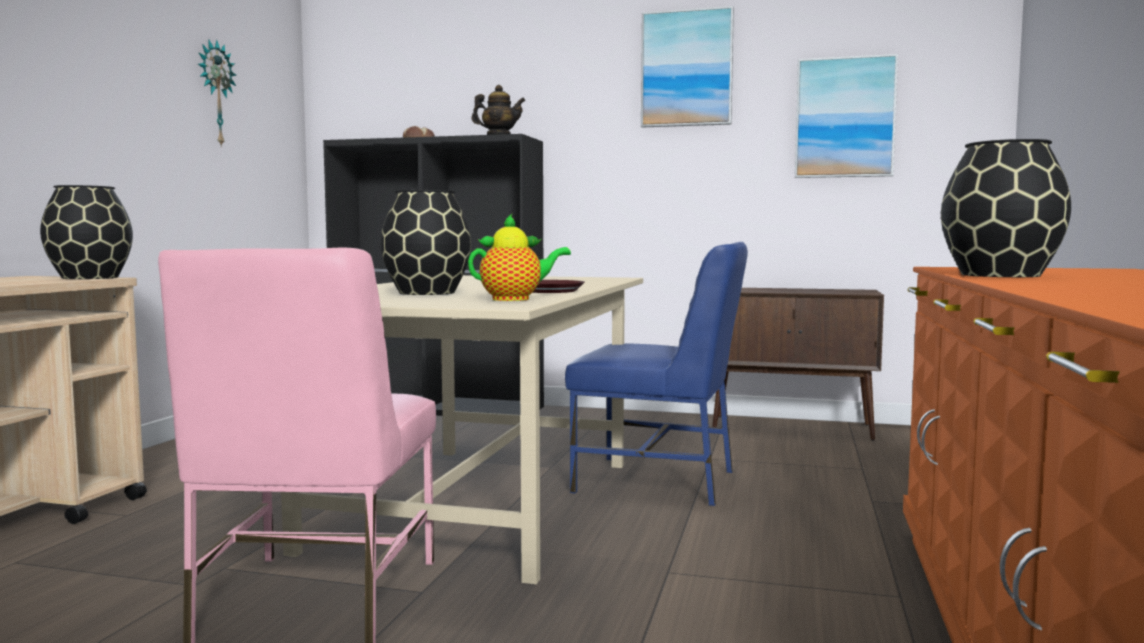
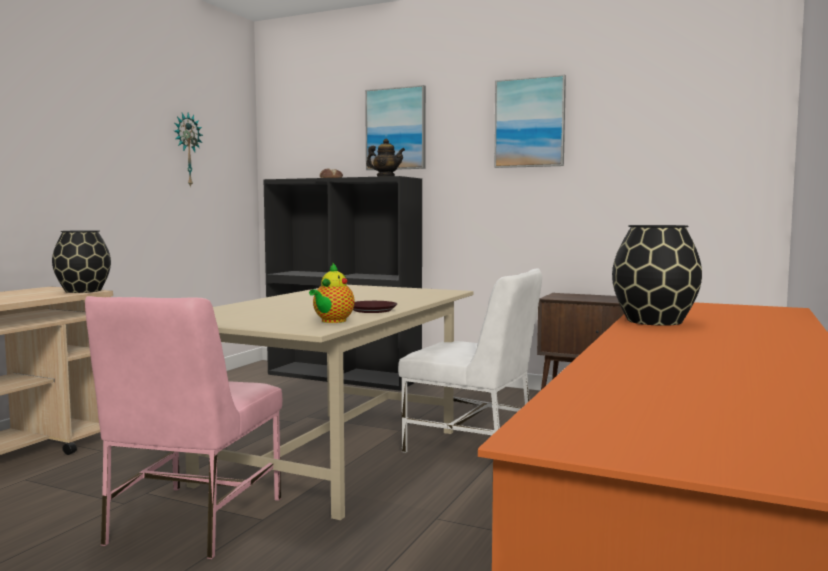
camera: 10 degrees right, 0 degrees up
black vase [381,190,471,295] -> none
teapot [468,214,571,301] -> teapot turned 120 degrees clockwise [309,262,355,323]
blue chair [565,242,748,506] -> white chair [398,268,542,453]
picture [795,54,898,178] -> picture moved to [365,85,426,170]

